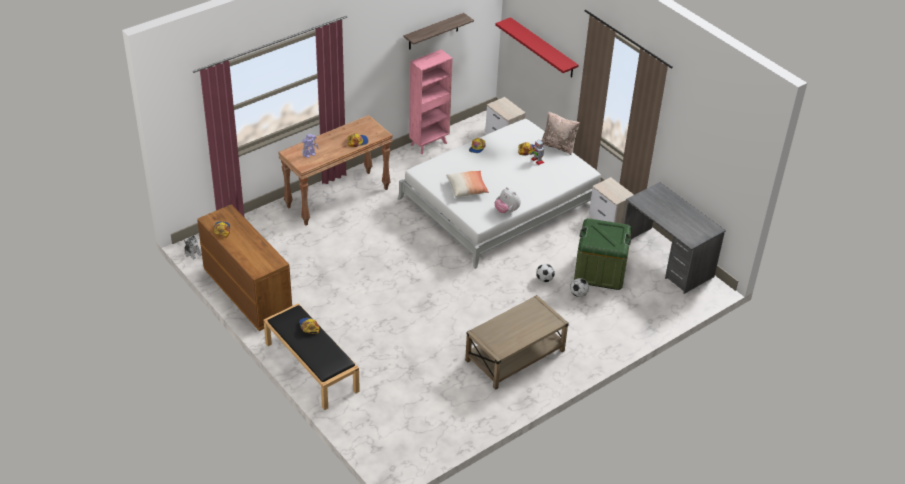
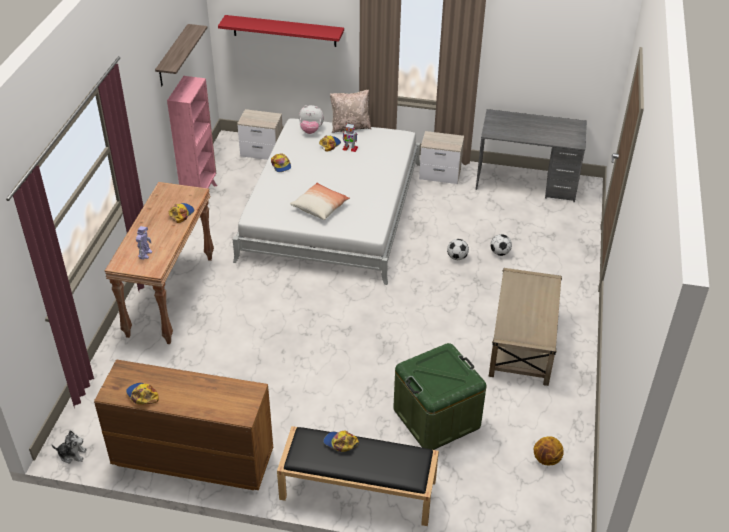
camera: 40 degrees left, 0 degrees up
plush toy [495,187,521,213] -> plush toy moved to [299,105,324,134]
green storage box [574,218,632,290] -> green storage box moved to [393,343,486,450]
none -> basketball [534,436,564,466]

